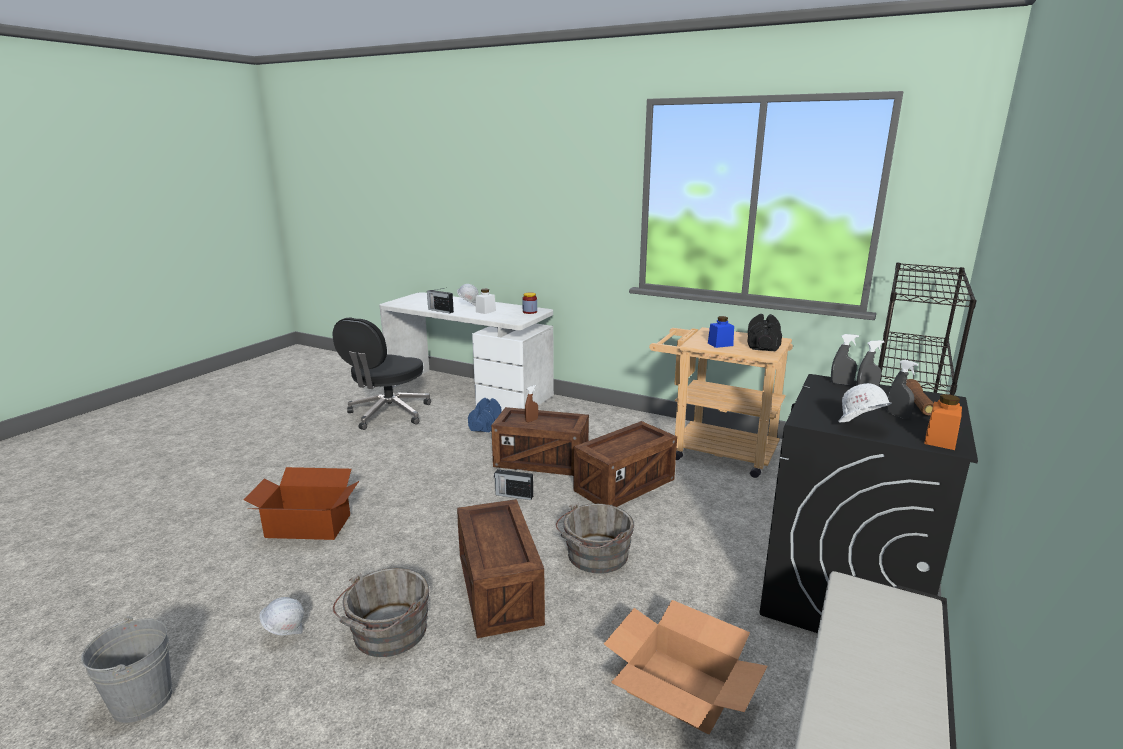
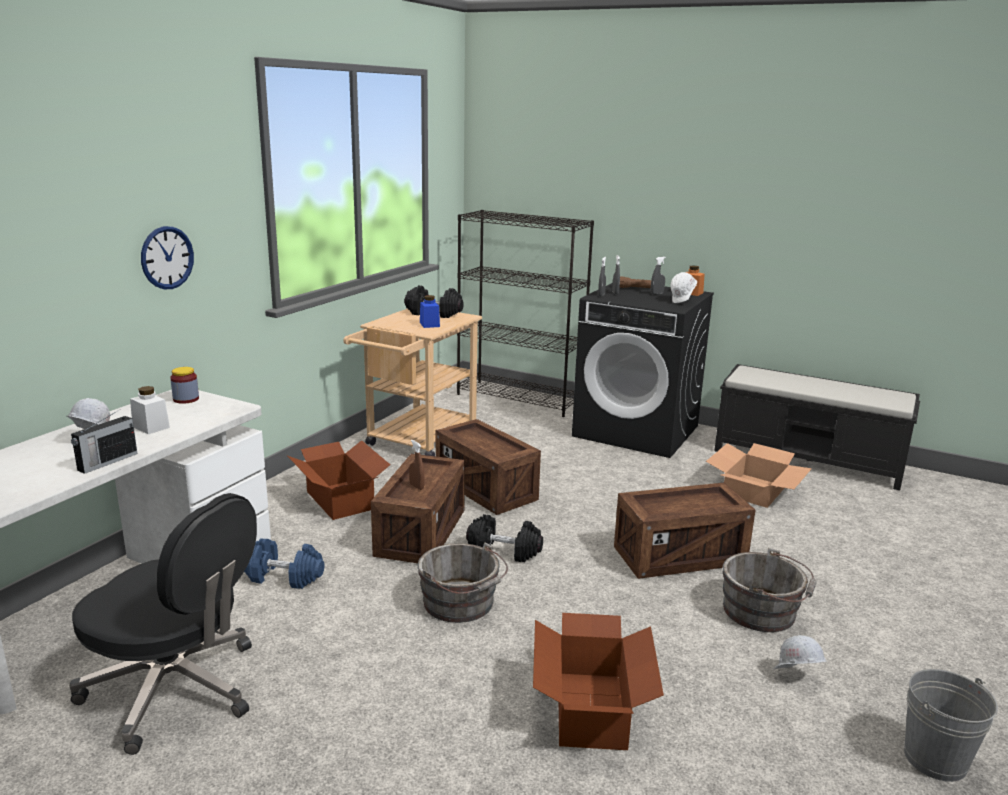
camera: 90 degrees left, 0 degrees up
radio [494,469,533,500] -> black dumbbell [466,514,543,562]
grey bucket [556,502,634,574] -> grey bucket moved to [417,542,508,623]
none -> wall clock [141,226,194,289]
none -> cardboard box [288,440,390,520]

